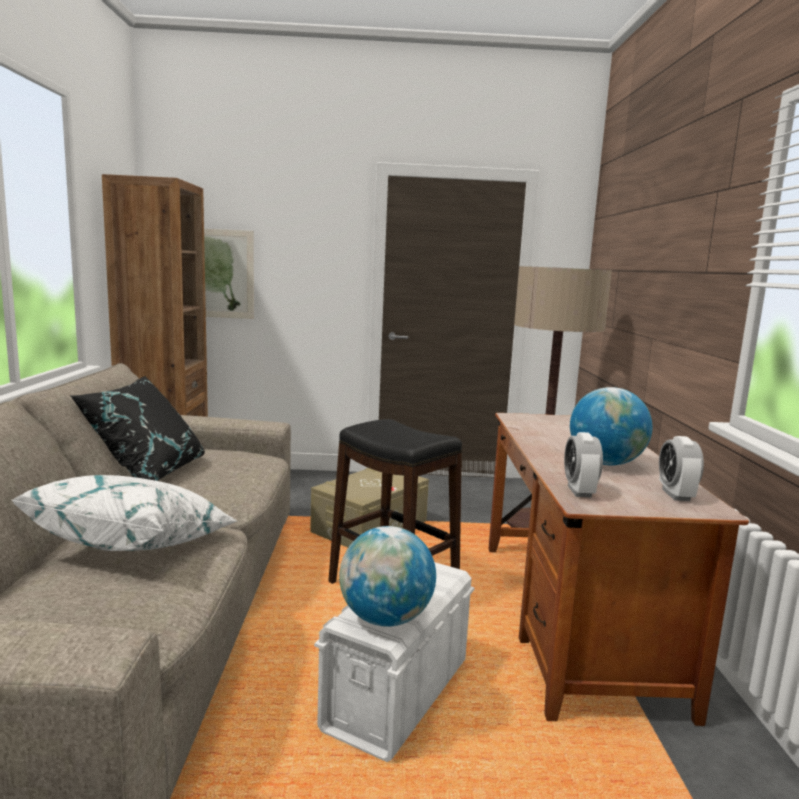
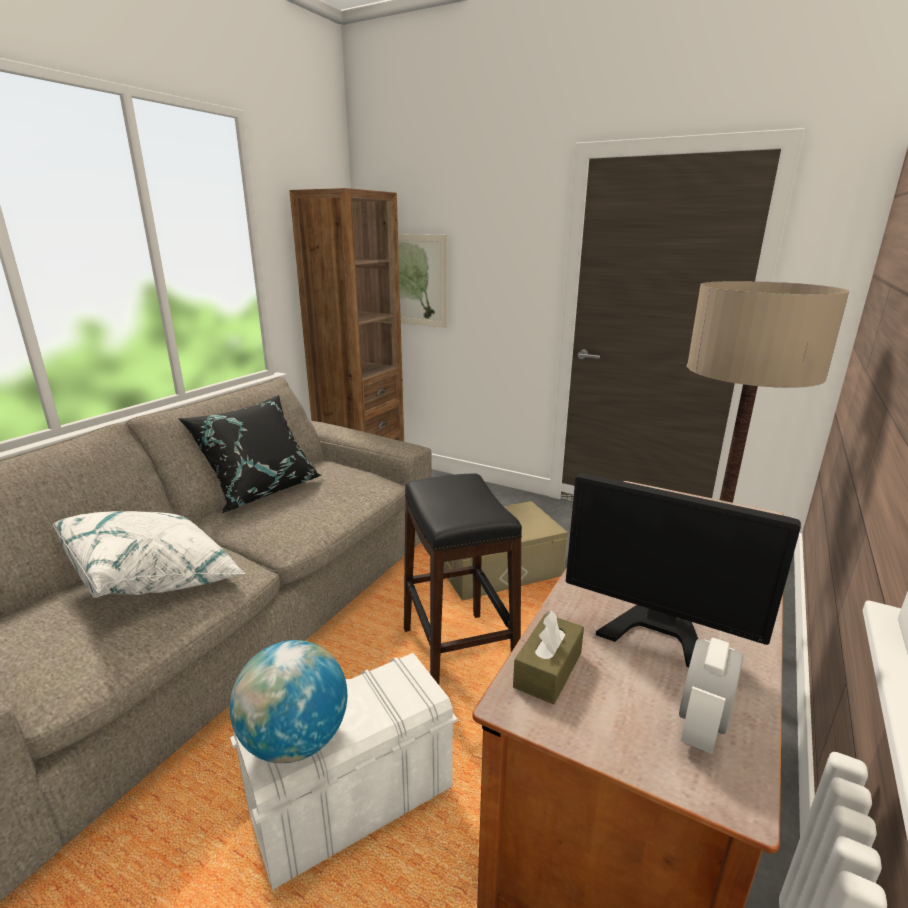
camera: 30 degrees right, 10 degrees up
alarm clock [564,432,603,498] -> brown tissue box [513,610,584,705]
globe [570,387,652,466] -> monitor [566,473,801,667]

